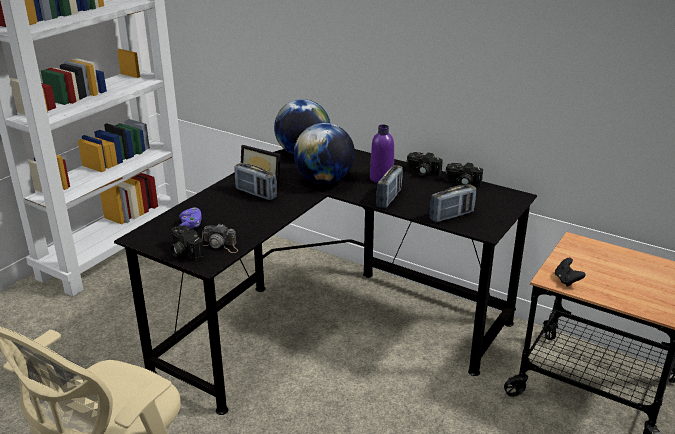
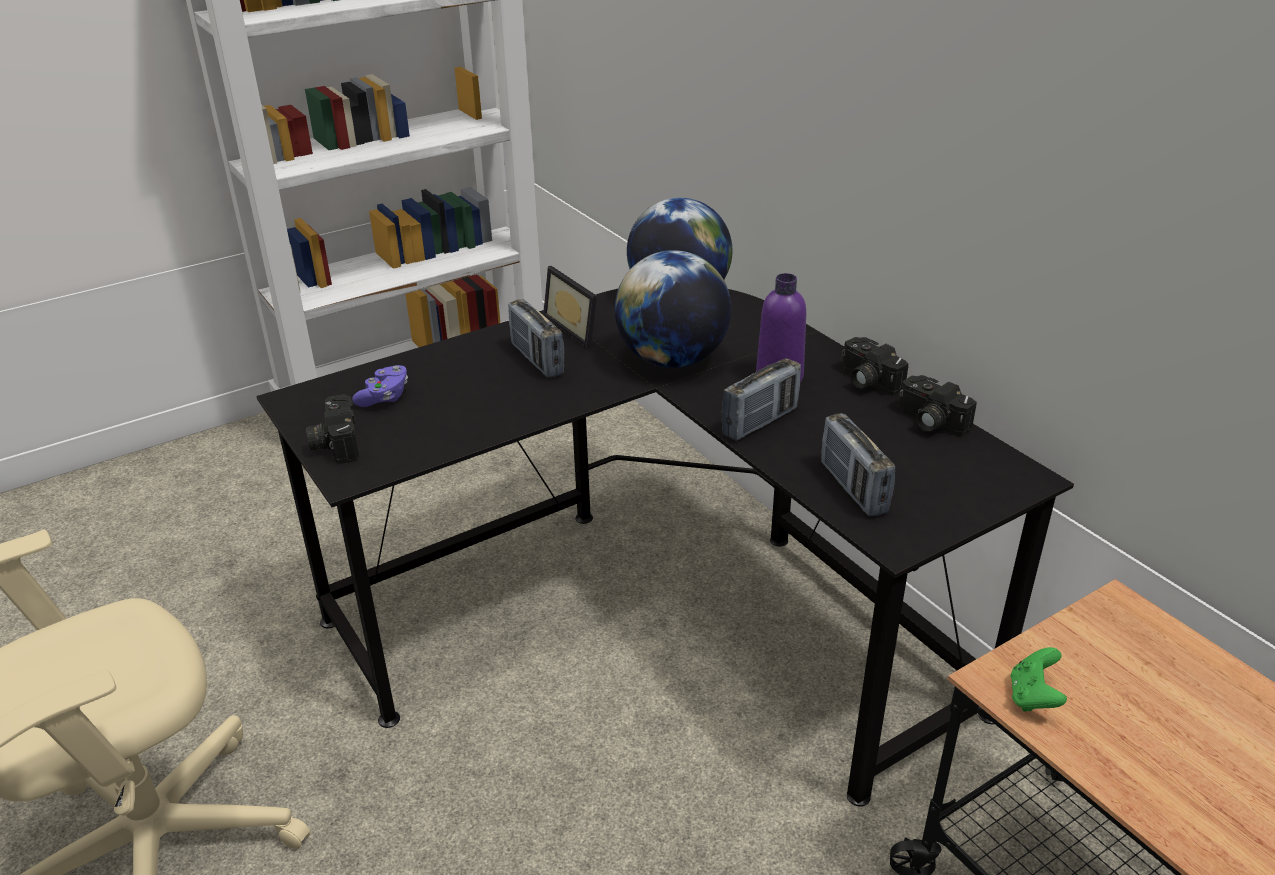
camera: 25 degrees right, 5 degrees up
camera [202,224,238,253] -> none
radio [430,184,476,222] -> radio turned 75 degrees clockwise [821,413,895,516]
black game controller [555,258,586,287] -> green game controller [1010,647,1067,712]

